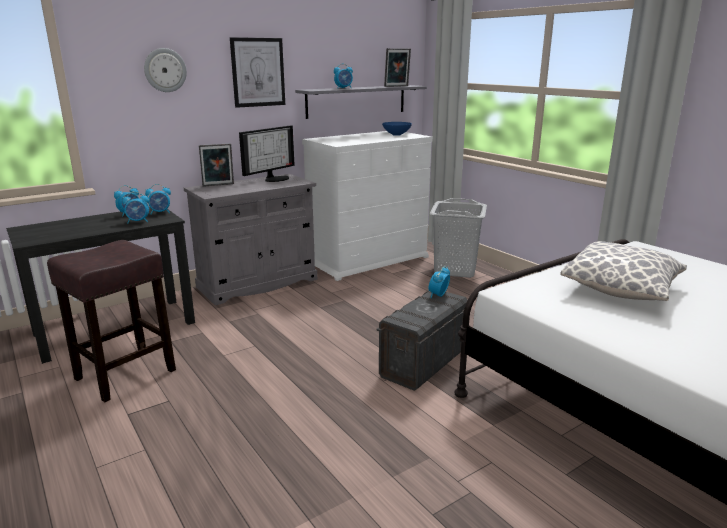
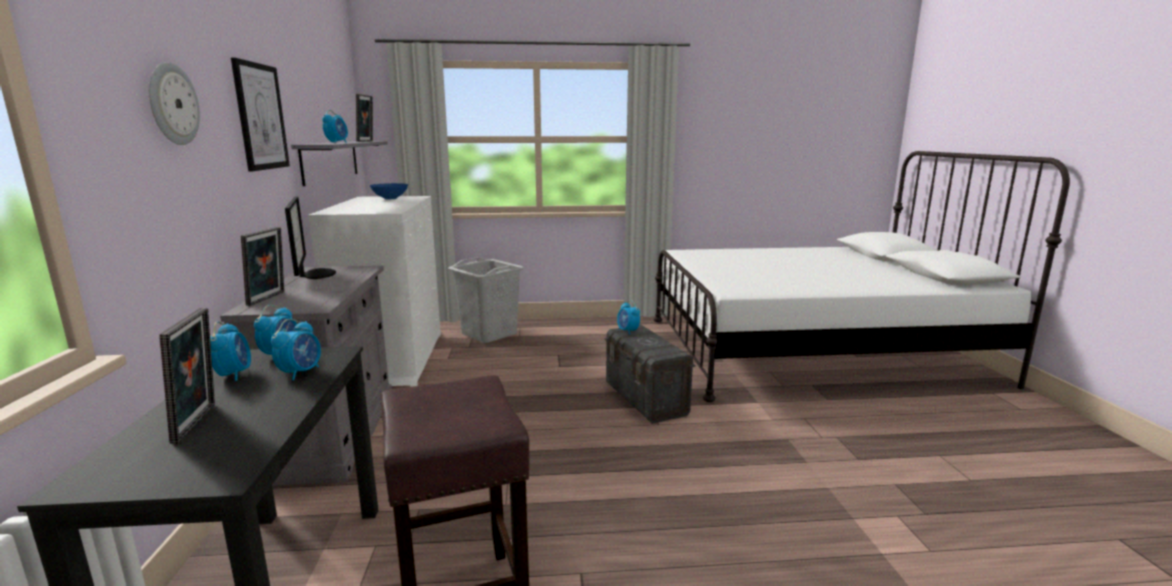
camera: 60 degrees left, 5 degrees down
pillow [560,241,687,301] -> none
none -> picture frame [159,308,215,444]

